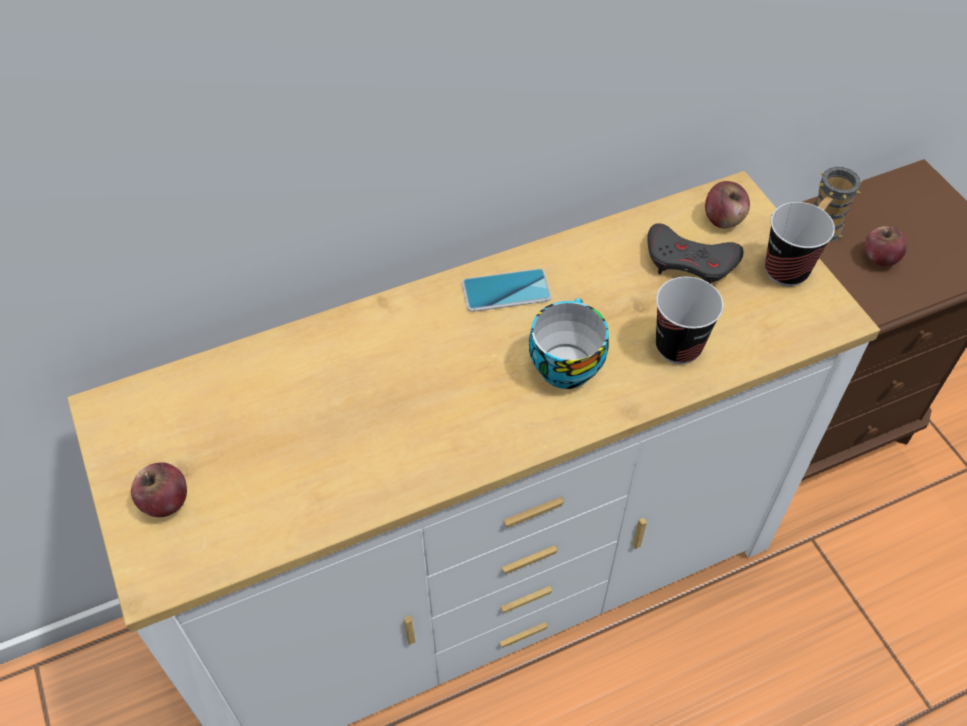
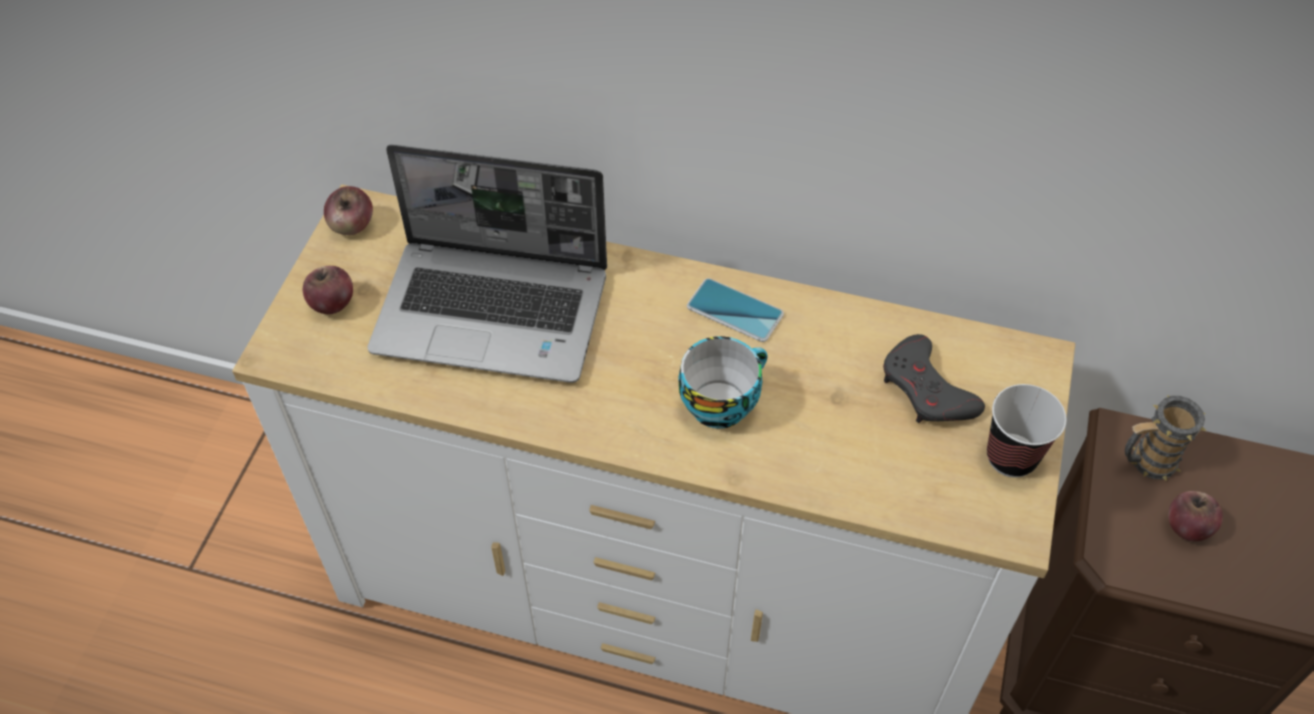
camera: 40 degrees right, 0 degrees up
cup [656,277,724,364] -> none
apple [705,181,750,229] -> apple moved to [324,186,373,235]
none -> laptop [368,144,607,383]

